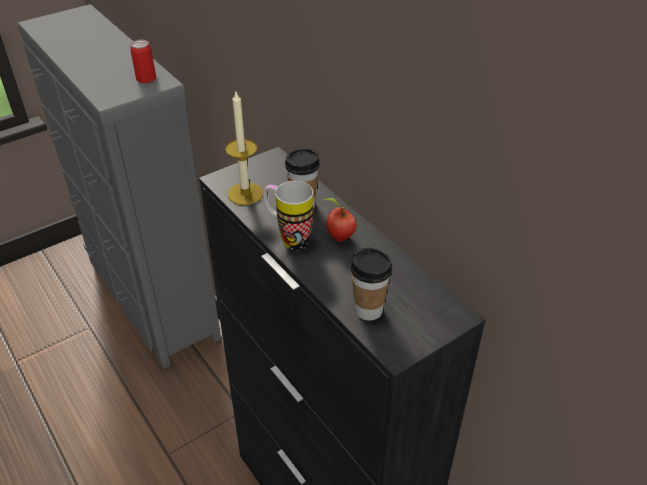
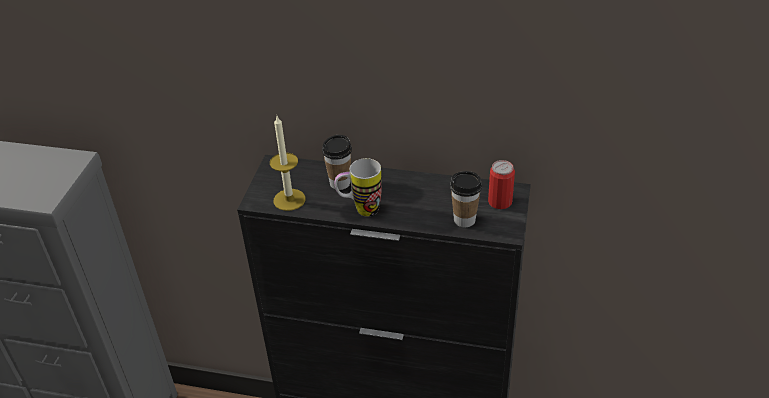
camera: 40 degrees left, 0 degrees up
can [130,40,156,83] -> can moved to [488,160,515,209]
apple [323,198,357,242] -> none

